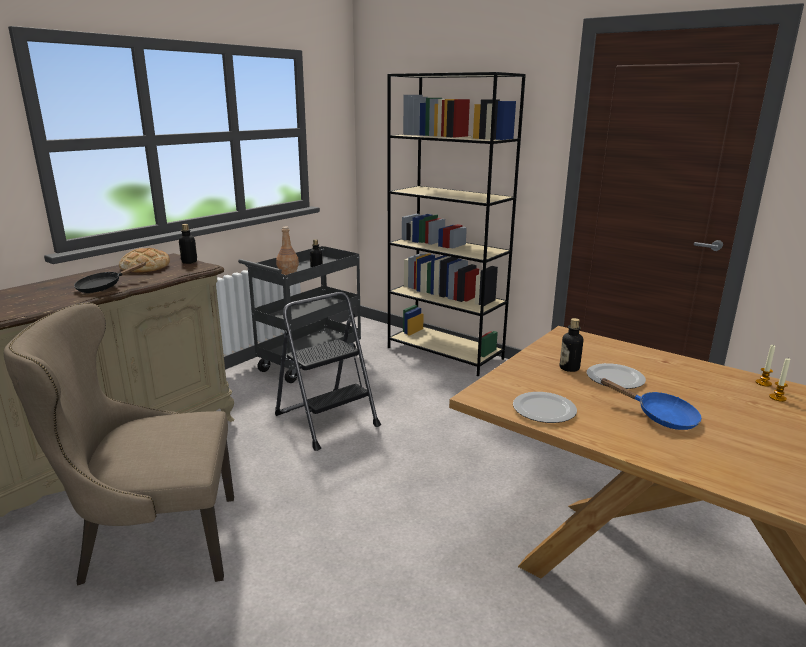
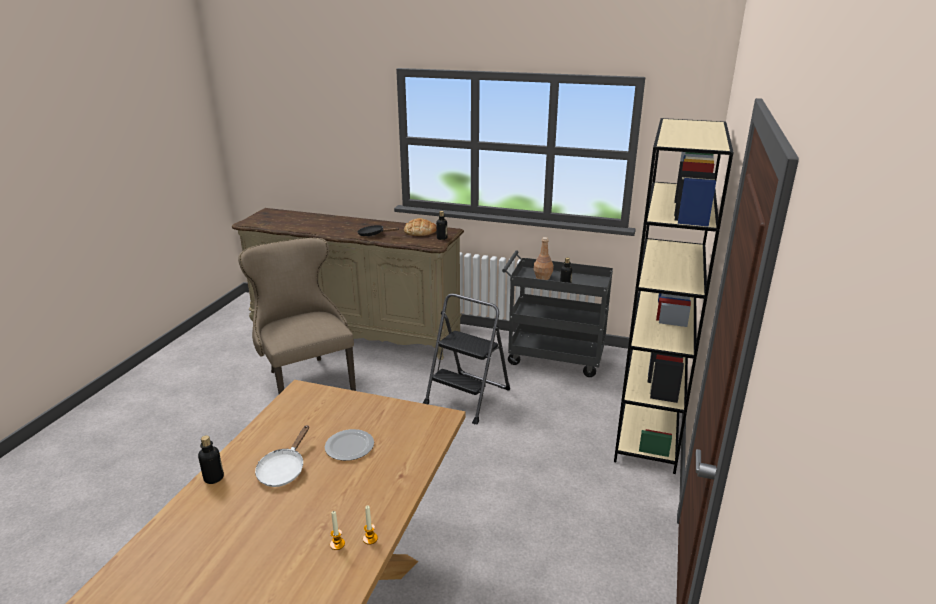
camera: 70 degrees right, 5 degrees up
plate [513,392,577,423] -> none
bottle [559,318,583,372] -> bottle moved to [198,435,224,484]
blue frying pan [600,378,702,430] -> white frying pan [255,425,309,487]

